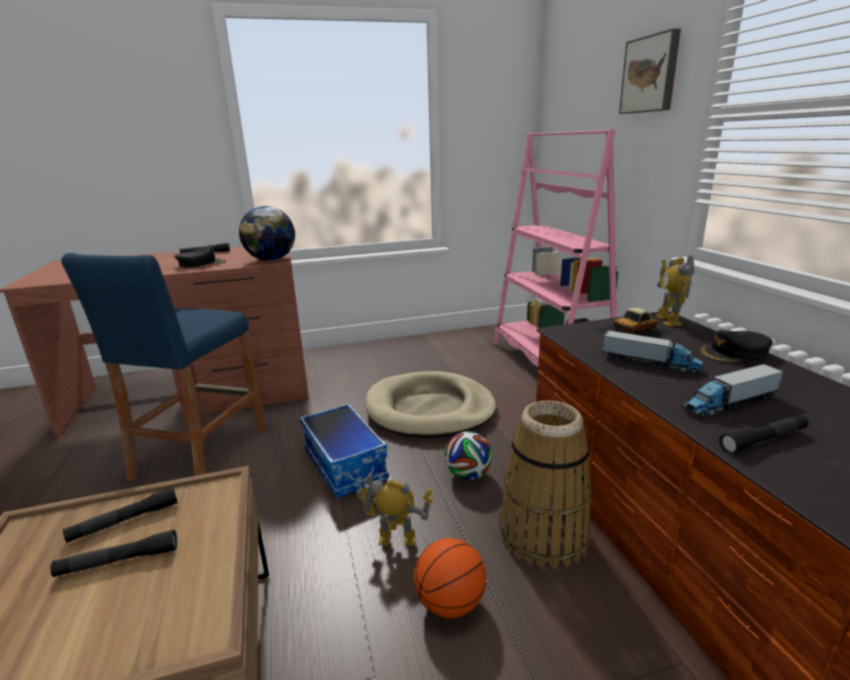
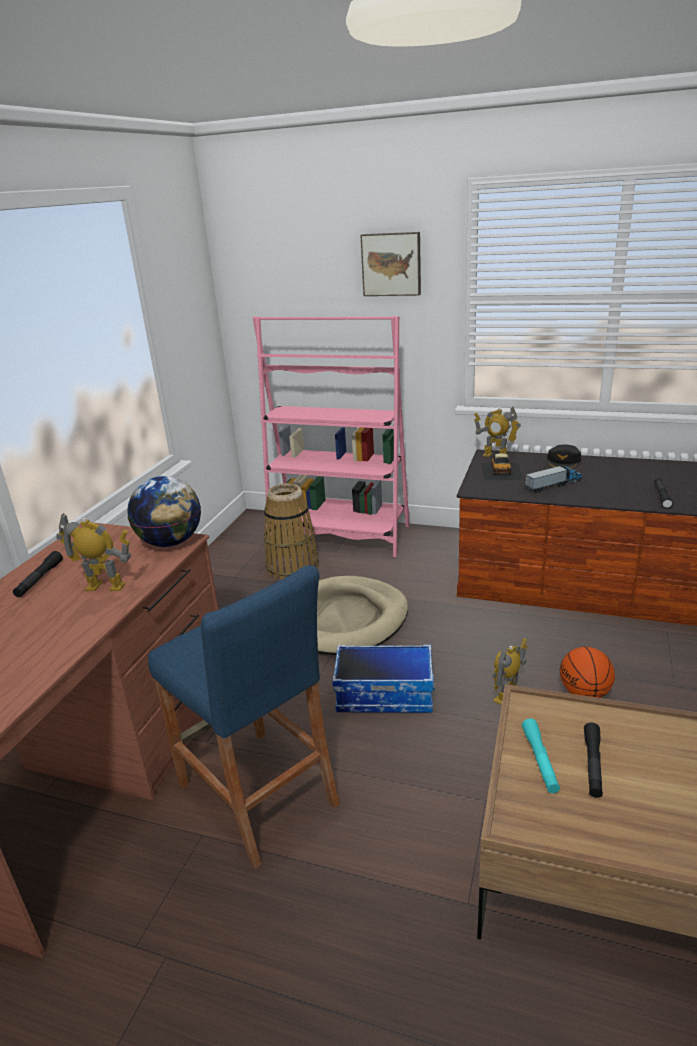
camera: 55 degrees left, 5 degrees up
black flashlight [63,486,178,543] -> turquoise flashlight [522,719,560,793]
black cap [174,245,226,268] -> toy robot [56,513,131,591]
football [444,431,492,480] -> none
basket [500,400,592,568] -> basket moved to [264,483,319,580]
toy truck [682,364,784,418] -> none

